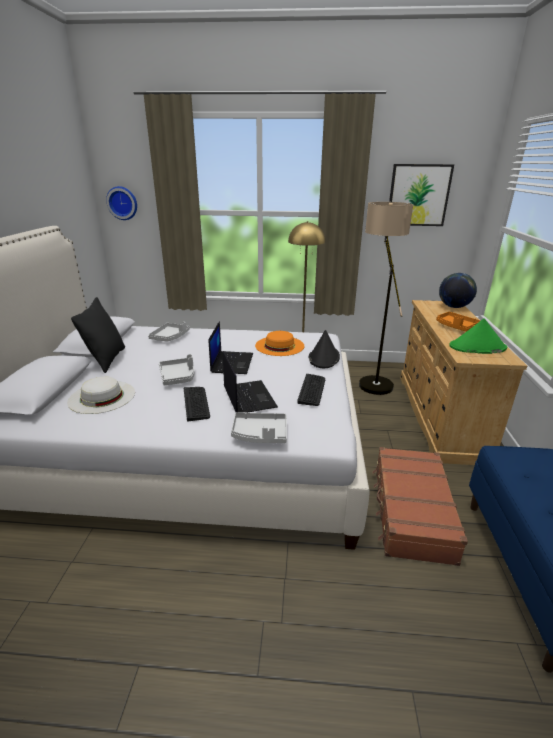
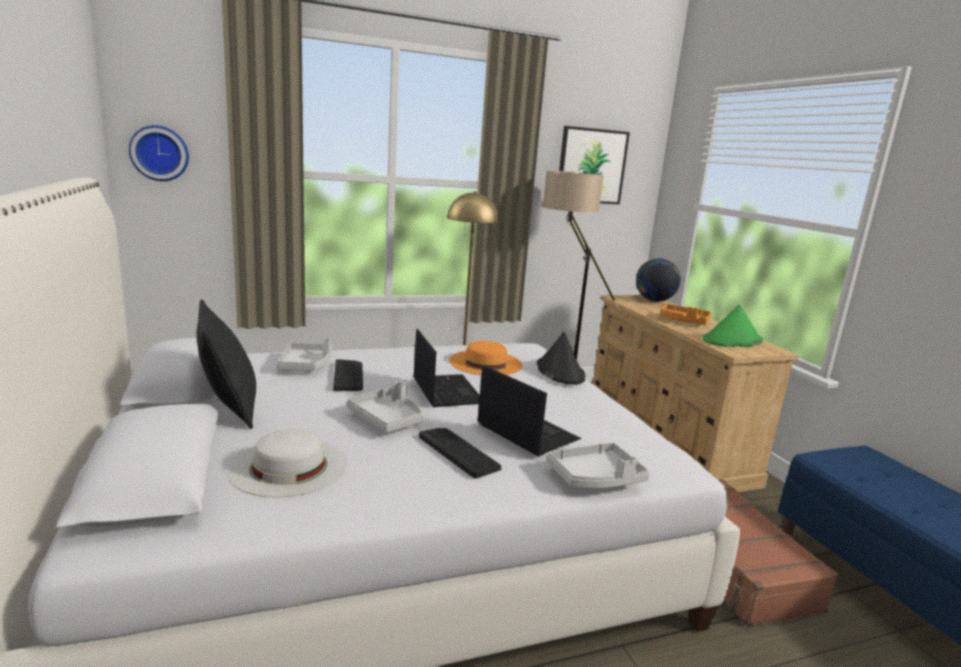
camera: 25 degrees left, 10 degrees down
keyboard [297,374,325,406] -> keyboard moved to [333,359,363,391]

